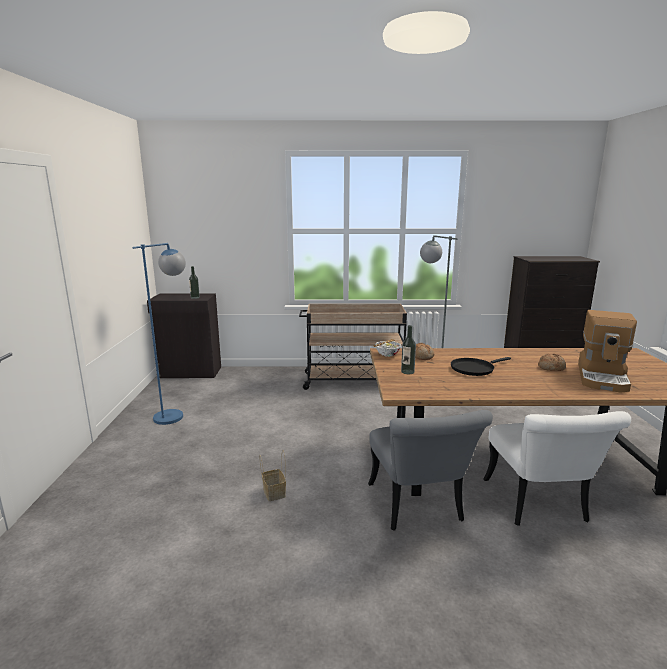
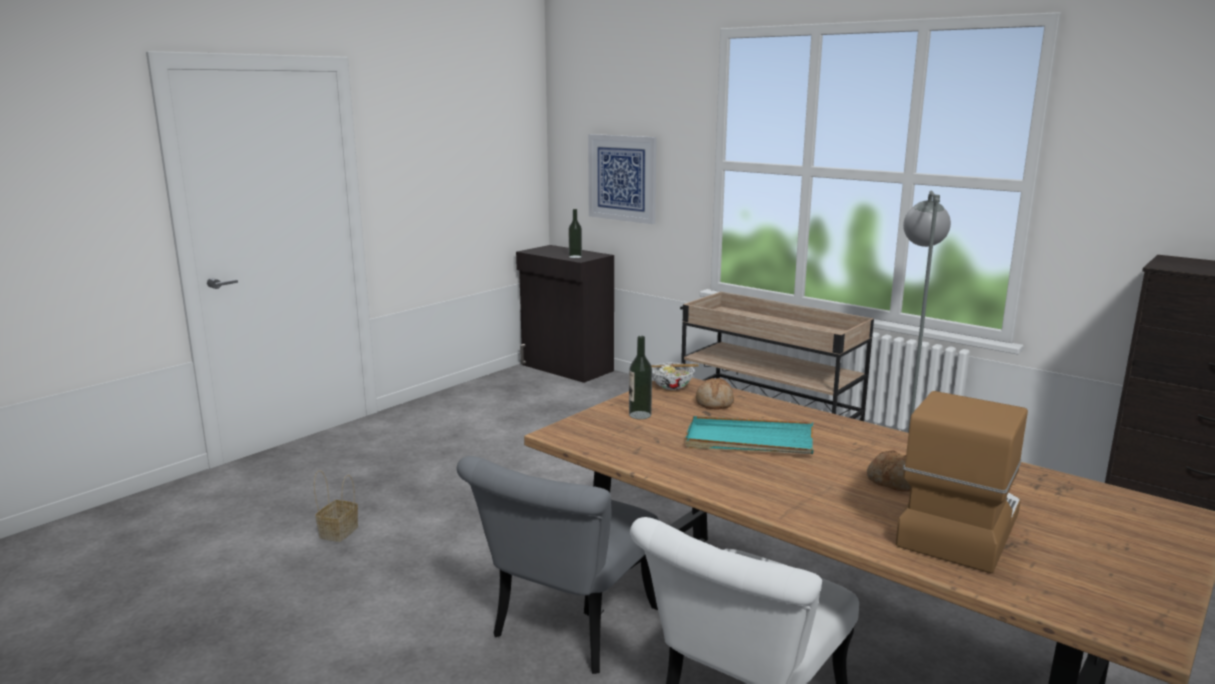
camera: 40 degrees right, 0 degrees up
blue floor lamp [132,243,186,425] -> none
basket [259,450,286,501] -> basket moved to [314,470,358,542]
black frying pan [451,357,511,376] -> turquoise tray [685,416,814,454]
coffee machine [578,310,637,393] -> coffee machine turned 150 degrees clockwise [896,391,1028,573]
none -> picture [588,134,657,224]

